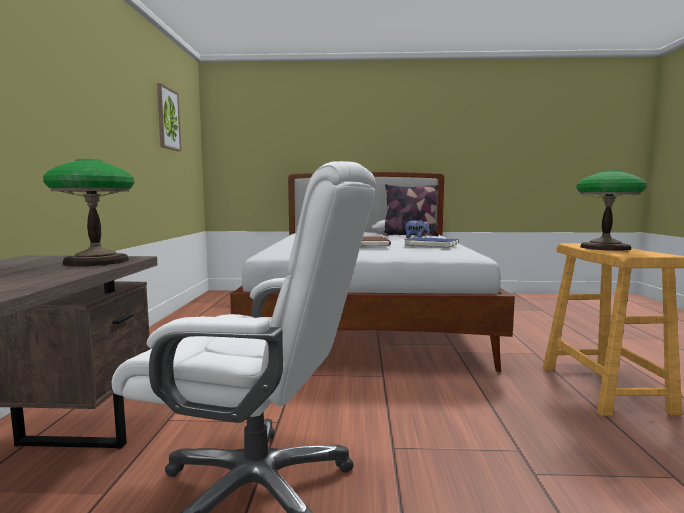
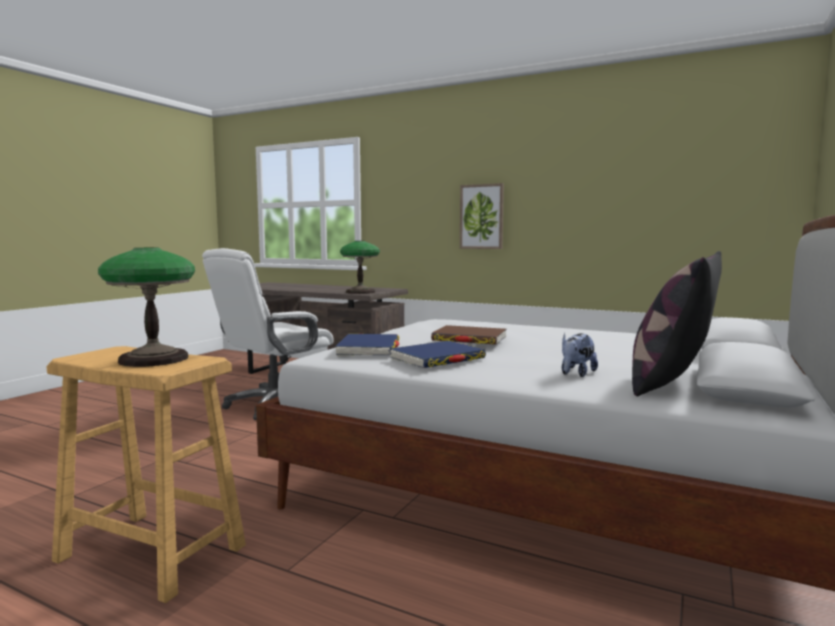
camera: 115 degrees right, 0 degrees up
picture [157,83,181,151] -> picture moved to [460,183,504,249]
none -> blue book [335,334,400,356]

